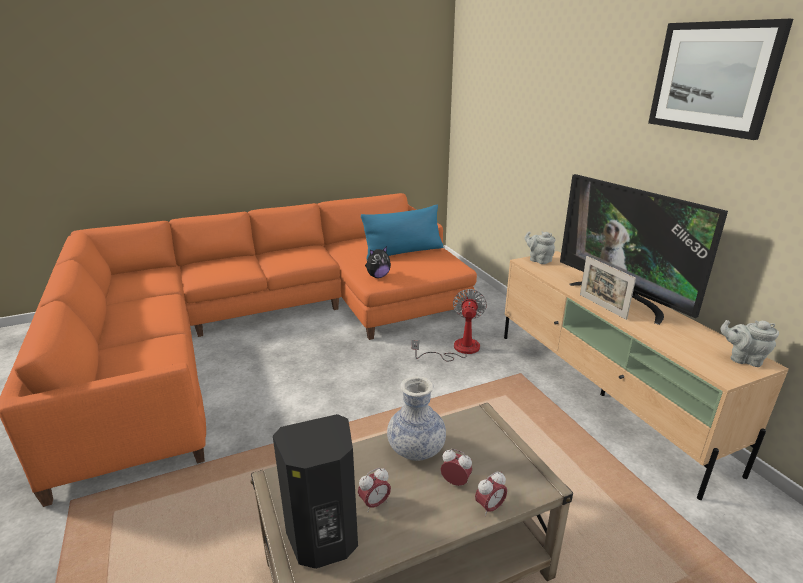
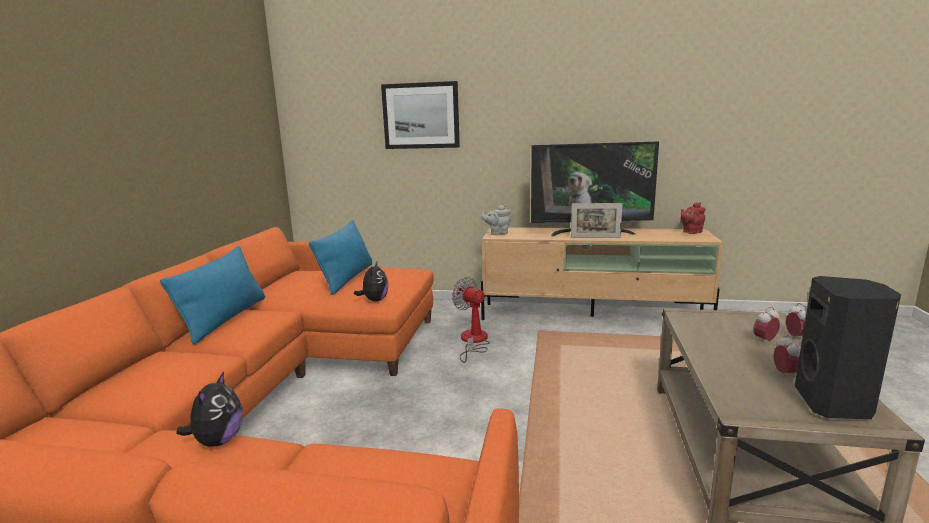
camera: 55 degrees left, 10 degrees down
vase [387,376,446,461] -> none
picture [648,19,793,140] -> picture moved to [381,81,460,149]
grey teapot [720,320,779,367] -> red teapot [681,202,706,234]
none -> blue pillow [160,246,265,345]
none -> plush toy [176,371,243,447]

